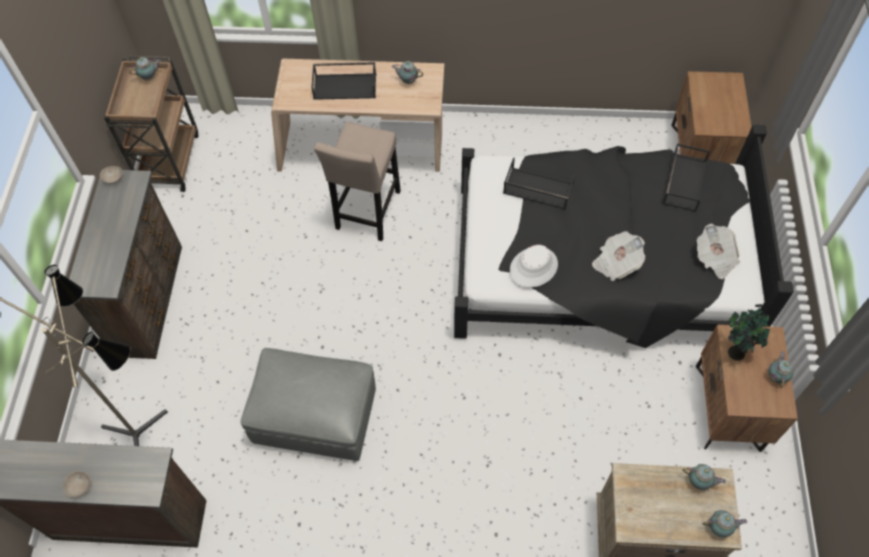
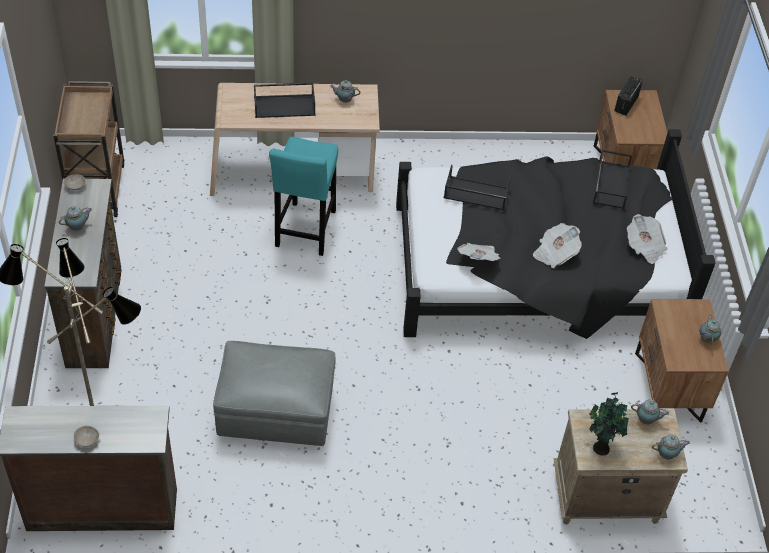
camera: 10 degrees left, 10 degrees down
teapot [129,57,161,80] -> teapot moved to [59,206,92,231]
beige stool [314,122,401,241] -> turquoise stool [269,137,338,256]
white hat [510,245,558,287] -> newspaper [457,243,501,261]
potted plant [728,304,770,361] -> potted plant moved to [589,392,629,456]
none -> radio [614,76,643,116]

